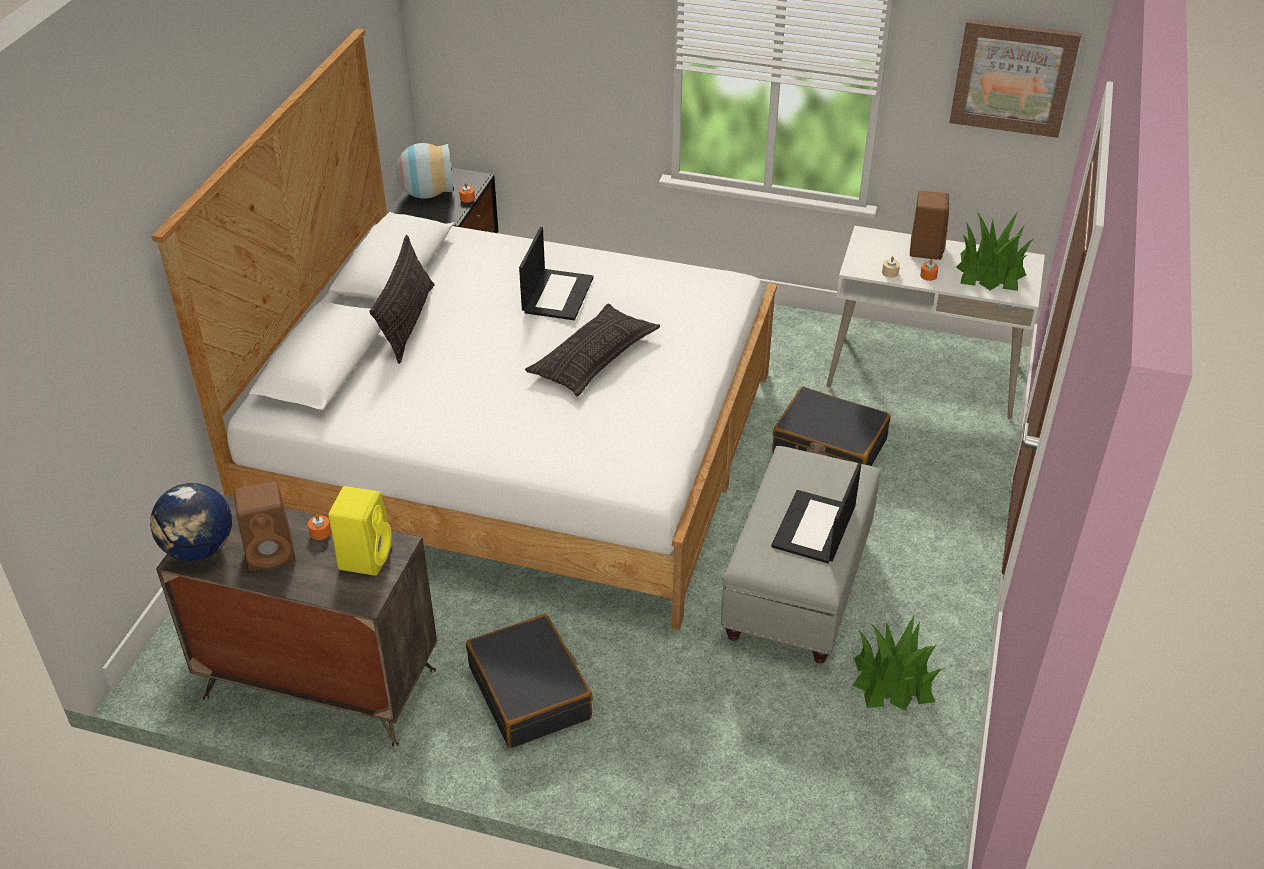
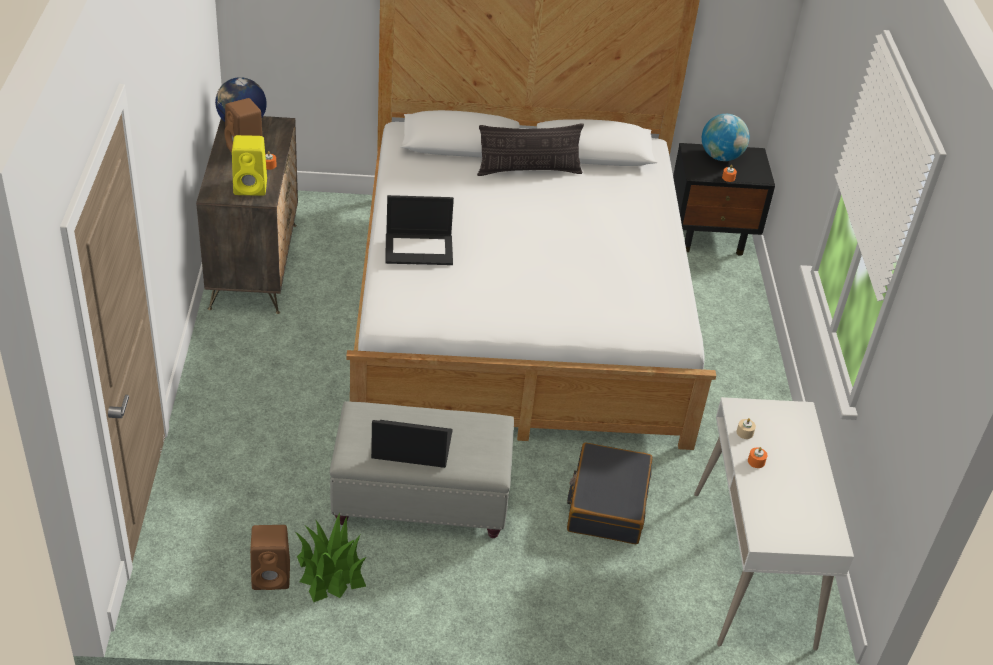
camera: 70 degrees right, 0 degrees up
vase [396,143,454,199] -> globe [702,114,749,161]
black suitcase [466,614,593,748] -> none
laptop [519,227,594,320] -> laptop moved to [385,195,454,265]
pillow [525,304,660,397] -> none
brown speaker [910,190,950,260] -> brown speaker moved to [250,525,290,590]
picture [949,19,1081,138] -> none
potted plant [956,212,1033,291] -> none

